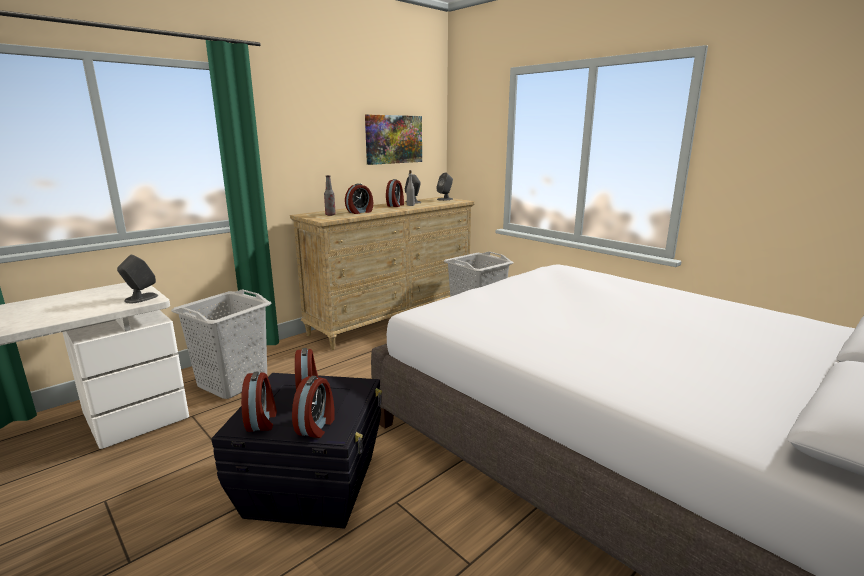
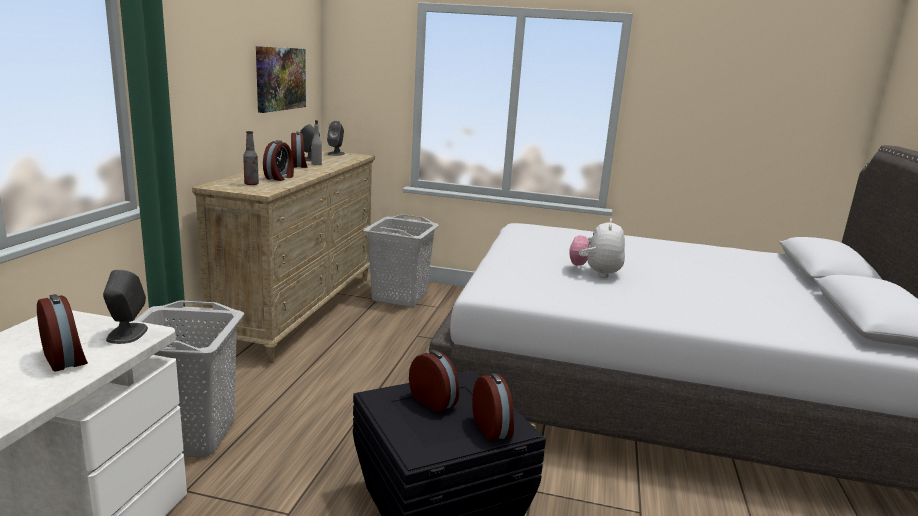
camera: 35 degrees left, 0 degrees up
alarm clock [241,372,277,432] -> alarm clock moved to [37,294,88,371]
none -> plush toy [569,218,625,278]

